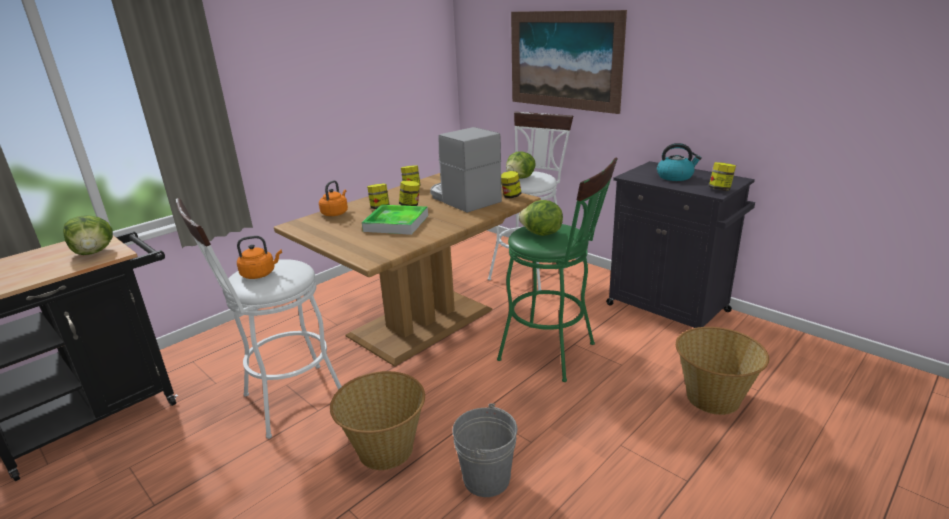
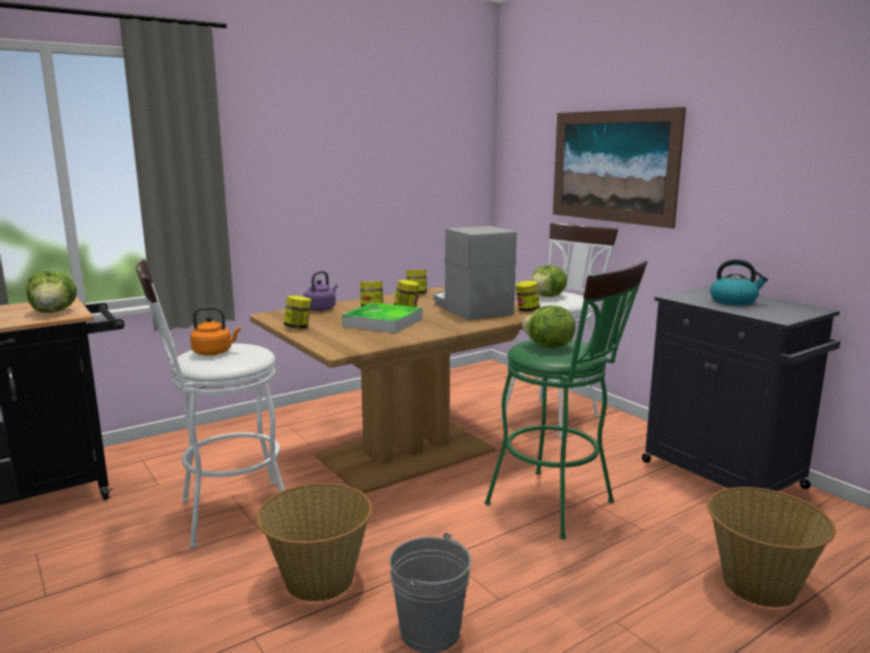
camera: 10 degrees right, 10 degrees down
orange kettle [319,180,348,216] -> purple kettle [304,271,338,311]
jar [709,162,736,190] -> jar moved to [284,296,311,329]

